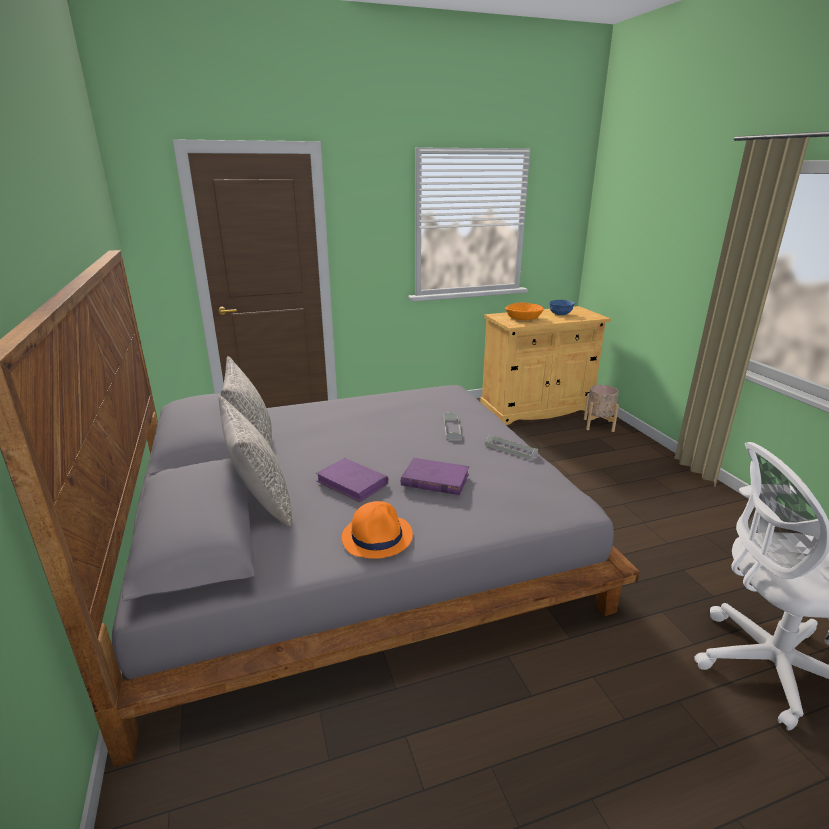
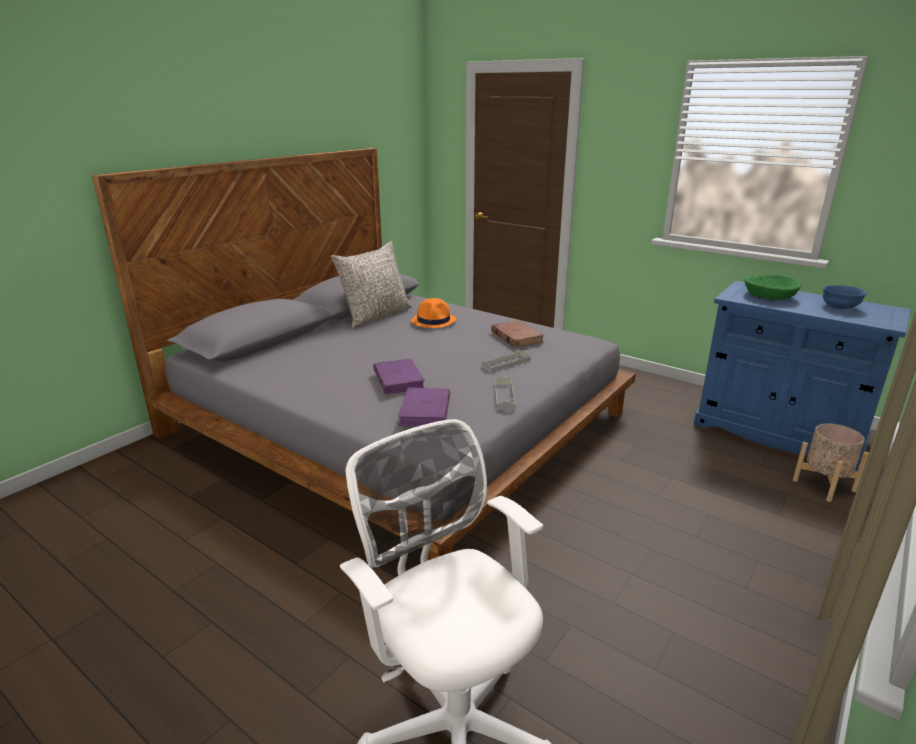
camera: 55 degrees right, 0 degrees up
grey pillow [219,396,292,526] -> none
purple book [316,458,388,502] -> purple book moved to [398,388,450,427]
orange hat [342,501,413,559] -> orange hat moved to [411,298,456,328]
beige cabinet [480,306,611,425] -> blue cabinet [694,281,911,471]
orange bowl [505,302,544,320] -> green bowl [745,275,801,300]
none -> brown book [491,320,545,348]

